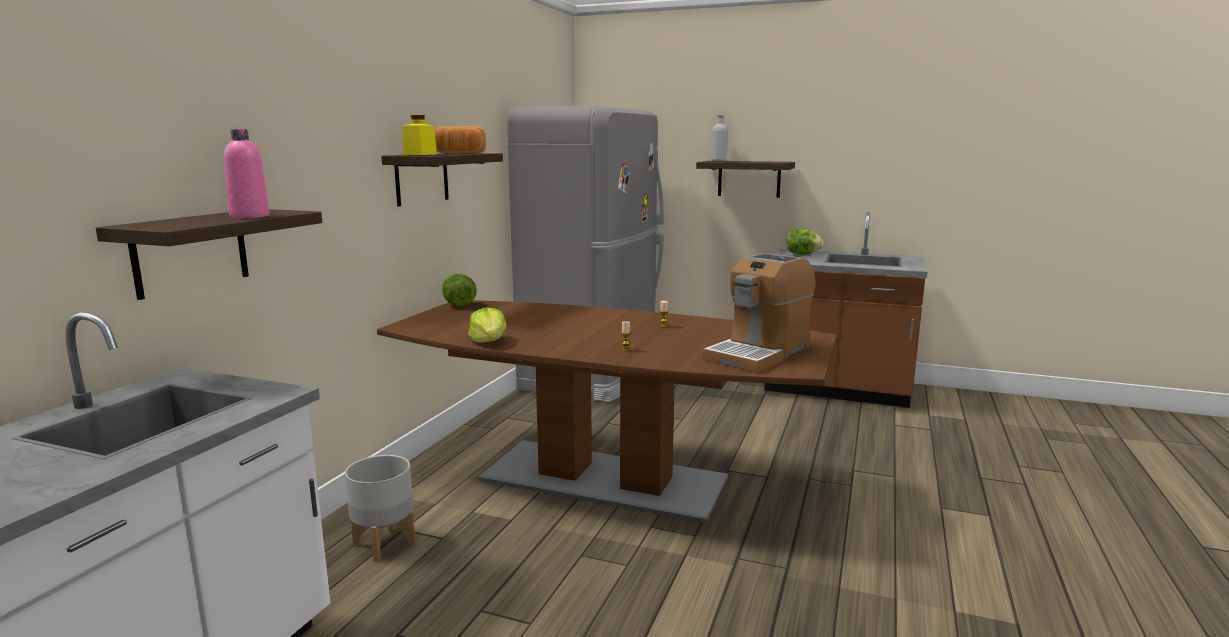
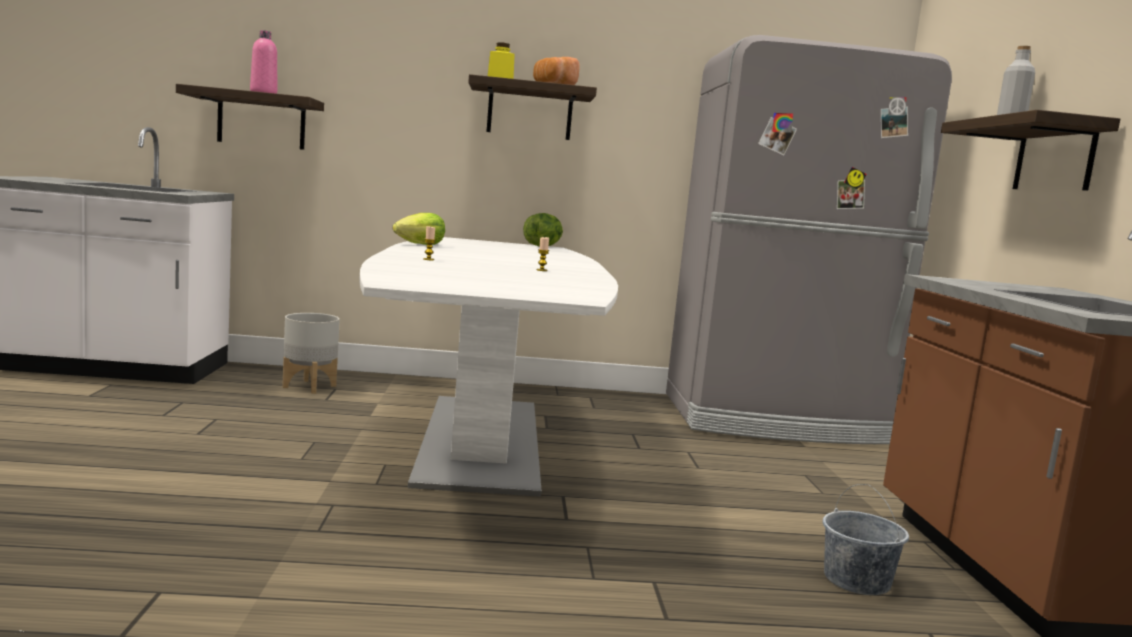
camera: 65 degrees right, 5 degrees down
brown dining table [377,300,837,523] -> white dining table [359,237,618,497]
coffee machine [703,253,815,373] -> none
lettuce [786,228,823,255] -> none
none -> grey bucket [823,484,909,595]

